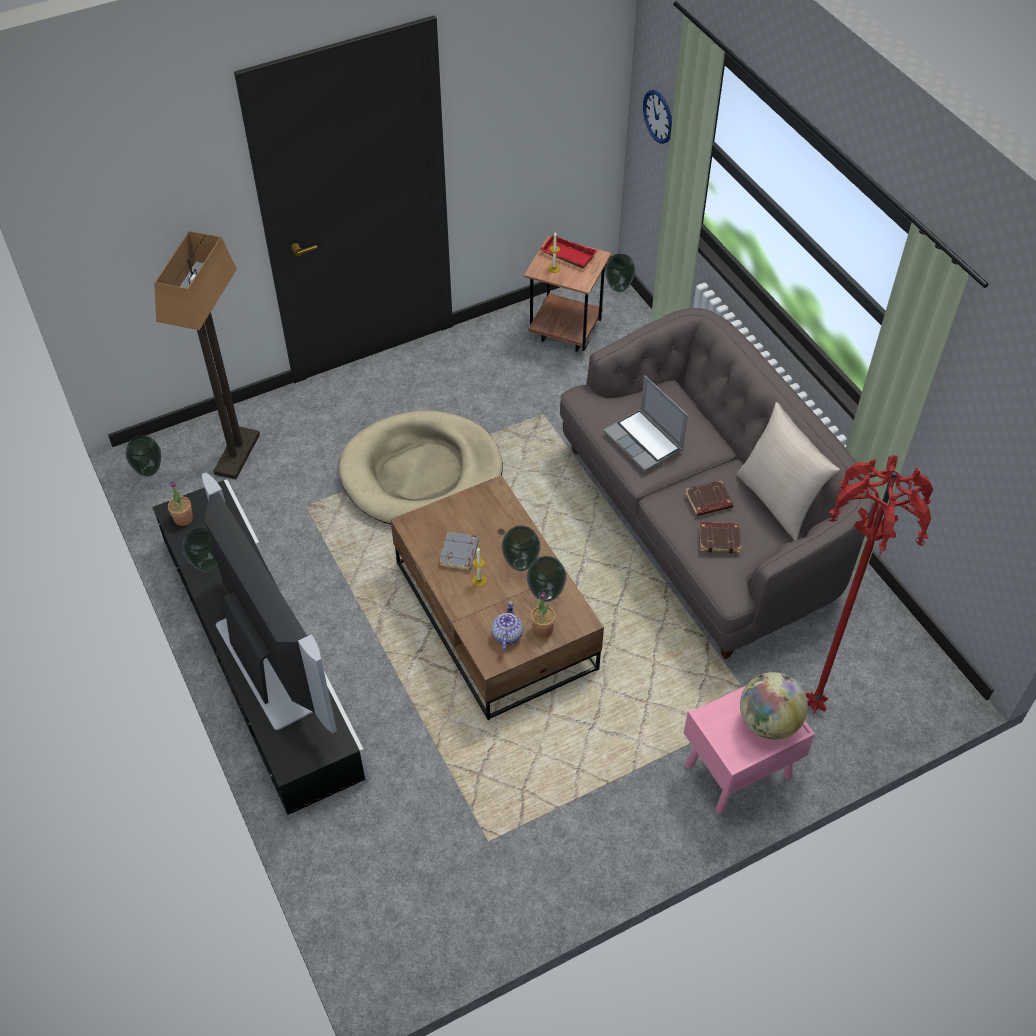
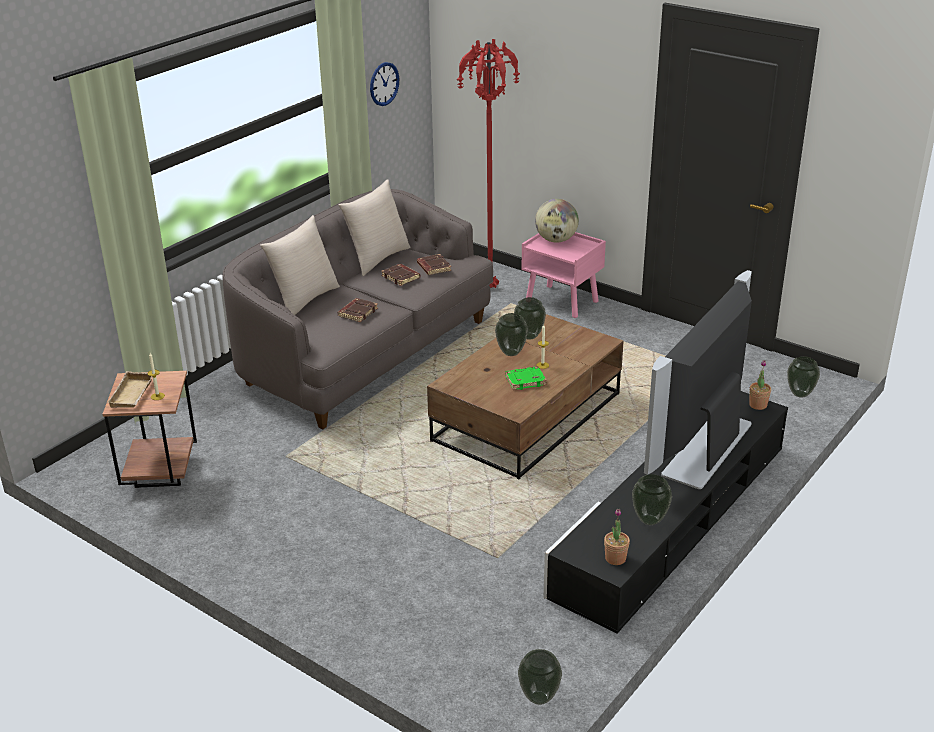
camera: 115 degrees left, 20 degrees down
floor lamp [154,231,260,479] -> none
beige dog bed [339,411,503,524] -> none
grey book [439,532,479,570] -> green book [505,366,547,390]
teapot [492,601,523,651] -> none
potted plant [531,592,556,637] -> potted plant moved to [749,360,771,410]
red tray [540,234,597,268] -> beige tray [107,371,152,408]
laptop [604,376,688,472] -> brown book [338,298,378,322]
vase [605,254,636,292] -> vase moved to [787,356,820,398]
wall clock [643,90,672,144] -> wall clock moved to [370,62,399,106]
none -> beige pillow [260,215,340,315]

